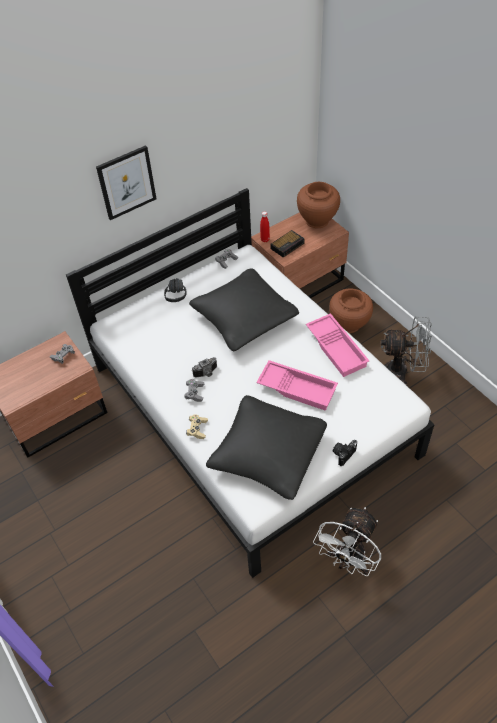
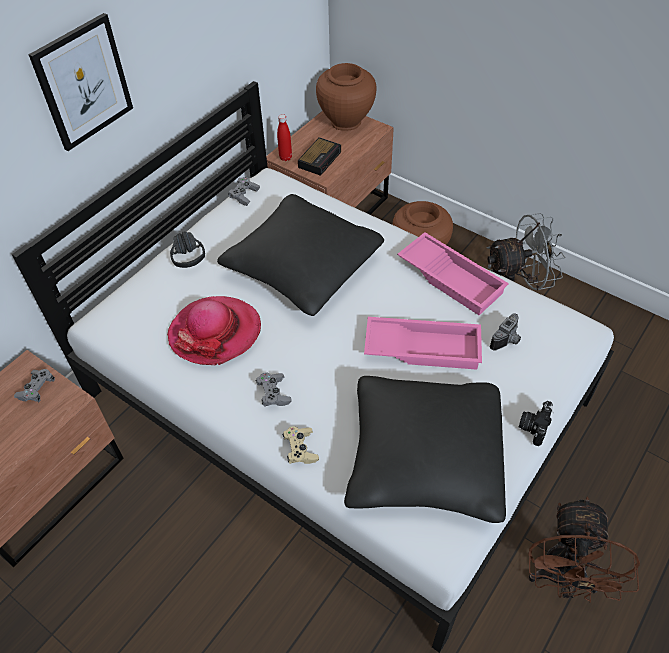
camera: 20 degrees left, 0 degrees up
camera [192,357,217,377] -> camera moved to [490,313,521,350]
white fan [313,507,381,576] -> brown fan [528,497,640,603]
none -> hat [167,296,261,365]

